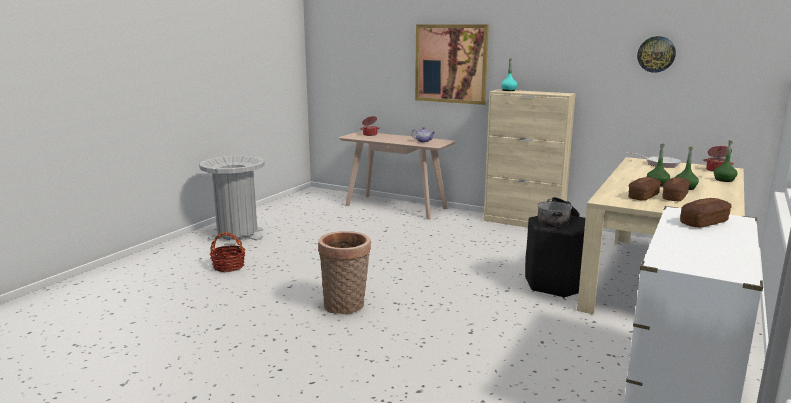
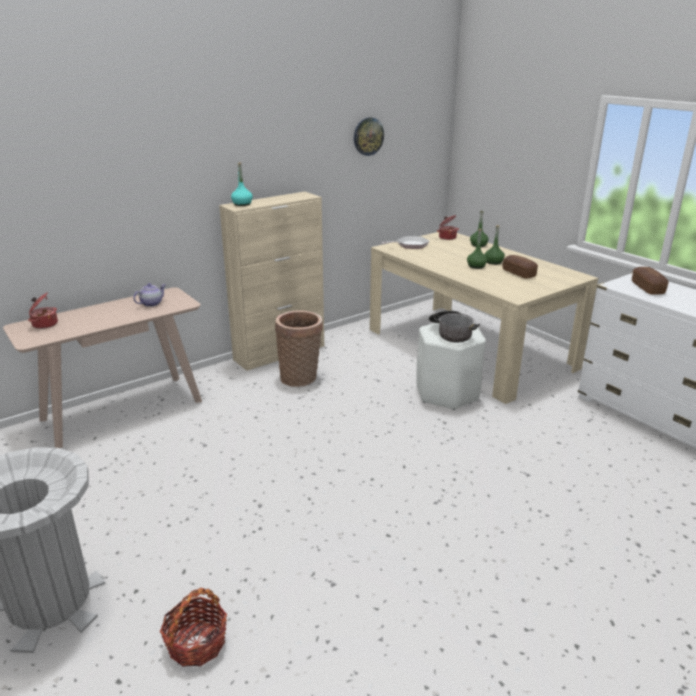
camera: 65 degrees left, 10 degrees up
basket [318,231,371,314] -> basket moved to [275,310,323,387]
picture [415,24,489,105] -> none
black stool [525,216,585,298] -> white stool [416,323,486,410]
bread [628,177,661,201] -> none

